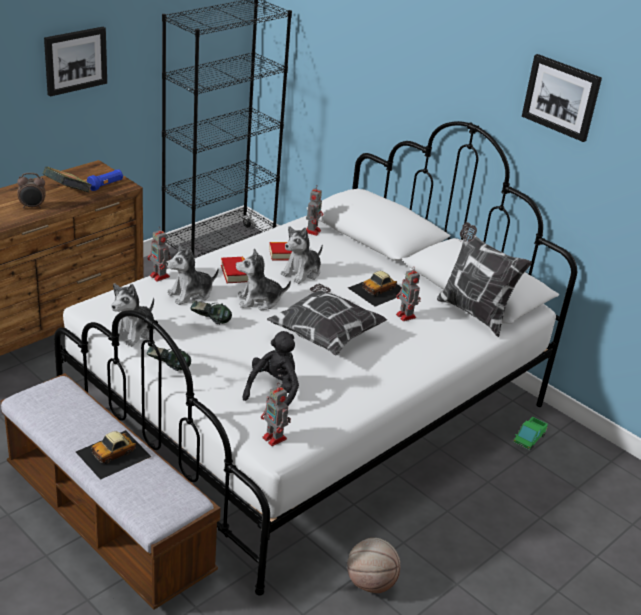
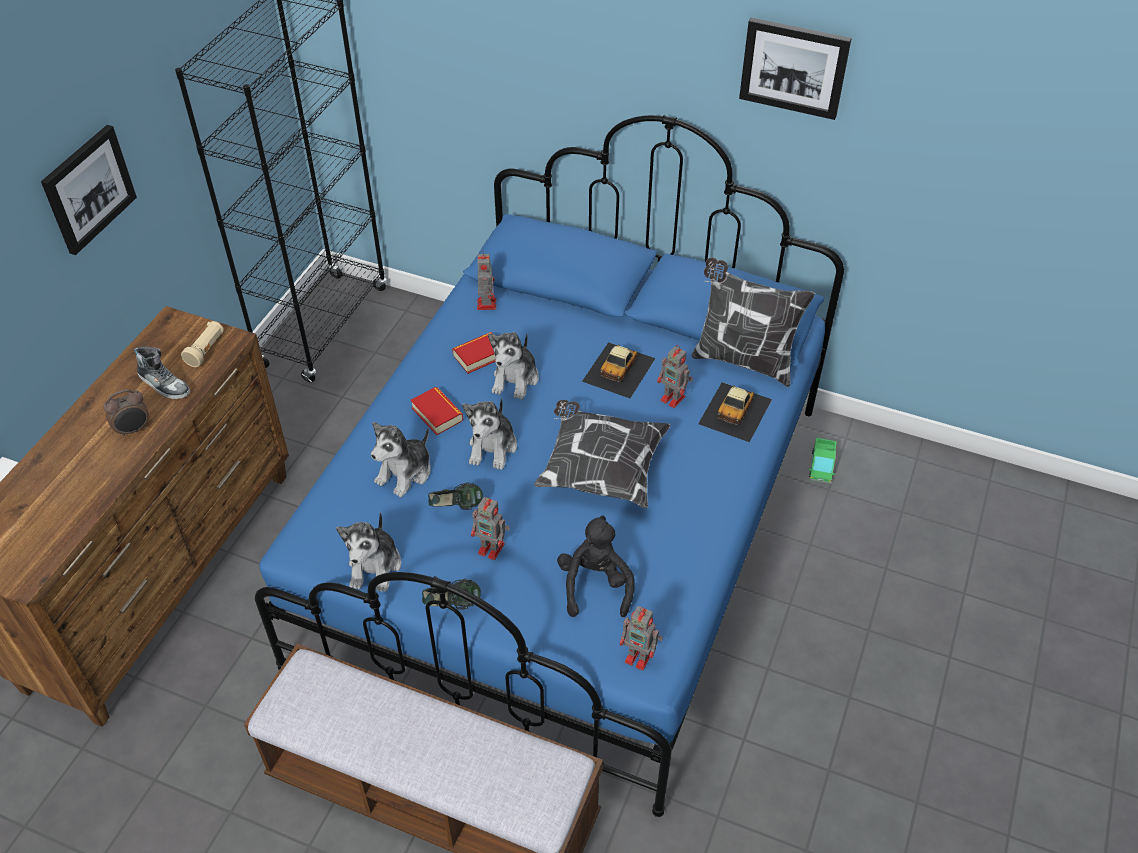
camera: 20 degrees left, 15 degrees up
book [43,167,92,192] -> shoe [134,347,190,399]
white bed [54,121,577,595] -> blue bed [255,115,844,817]
toy car [76,430,152,480] -> toy car moved to [698,382,772,442]
blue flashlight [87,169,123,191] -> beige flashlight [181,321,224,367]
toy robot [148,227,171,282] -> toy robot moved to [471,497,510,560]
plush toy [236,248,291,311] -> plush toy turned 45 degrees counterclockwise [463,398,517,470]
basketball [347,538,401,593] -> none

